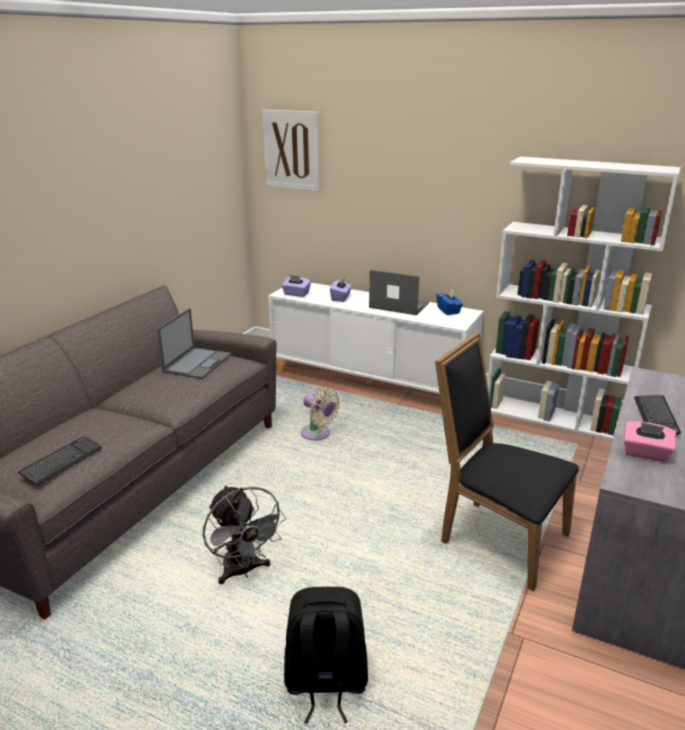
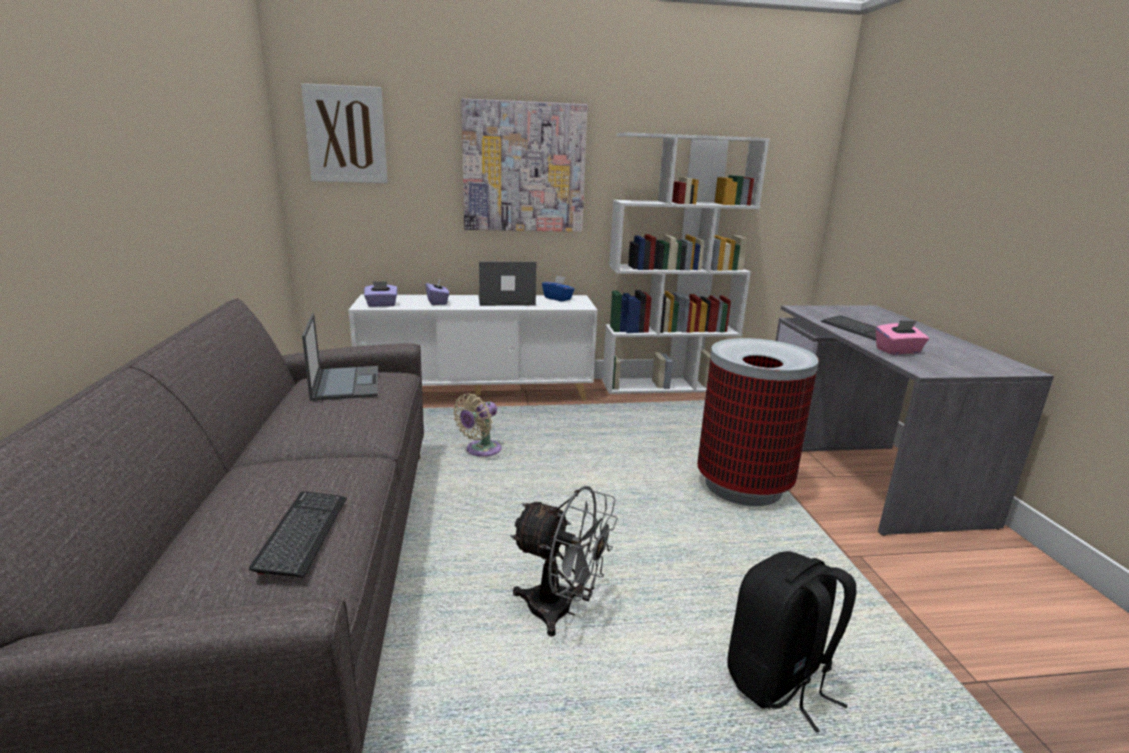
camera: 35 degrees left, 5 degrees down
beige fan [301,388,340,440] -> beige fan turned 120 degrees clockwise [453,393,502,457]
black chair [435,332,579,591] -> trash can [697,338,819,506]
none -> picture [461,98,588,232]

